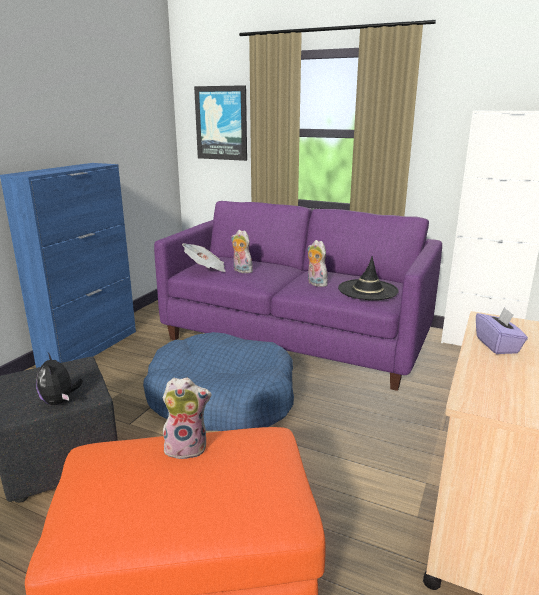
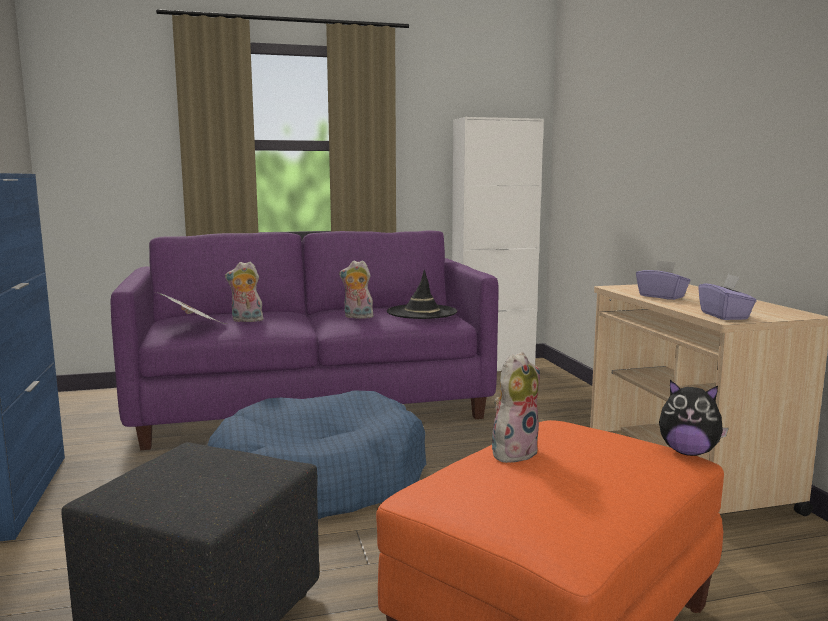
camera: 40 degrees left, 10 degrees down
plush toy [36,353,83,405] -> plush toy moved to [659,380,729,456]
picture [194,85,247,161] -> none
none -> purple tissue box [698,274,756,320]

